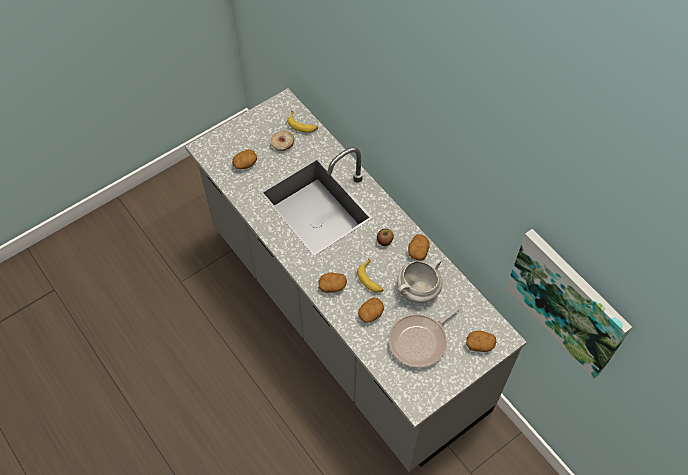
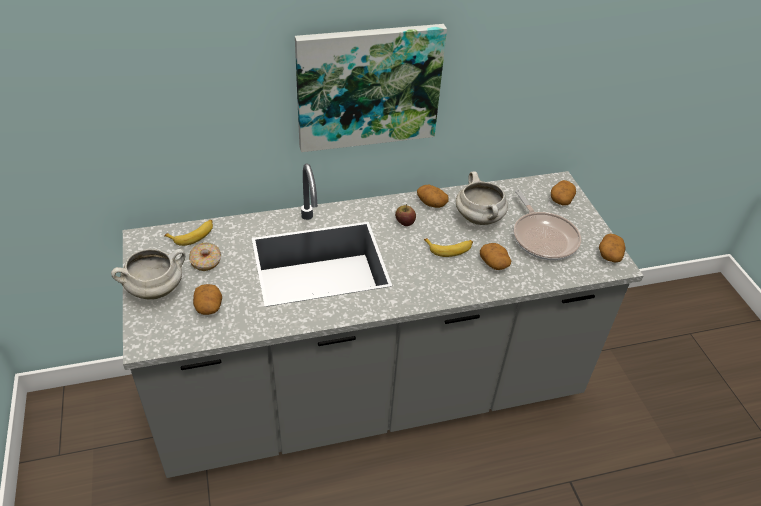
camera: 70 degrees left, 15 degrees down
potato [319,272,347,293] -> potato moved to [599,234,626,263]
picture [506,229,632,379] -> picture moved to [295,24,447,152]
none -> white cooking pot [111,249,186,300]

